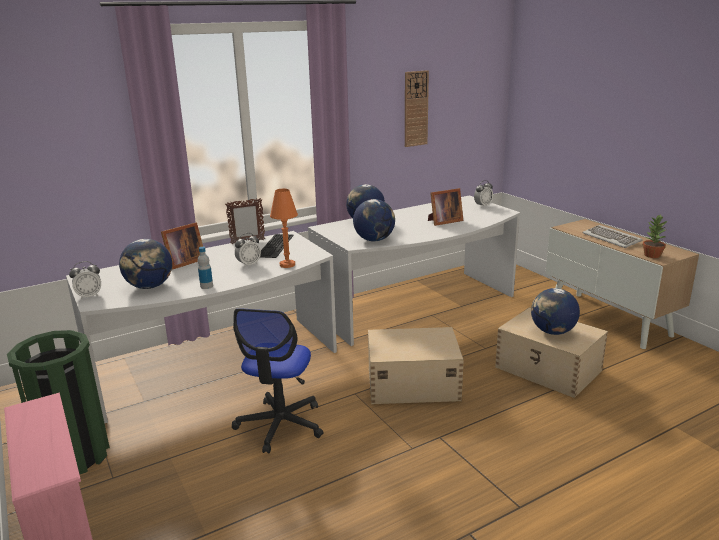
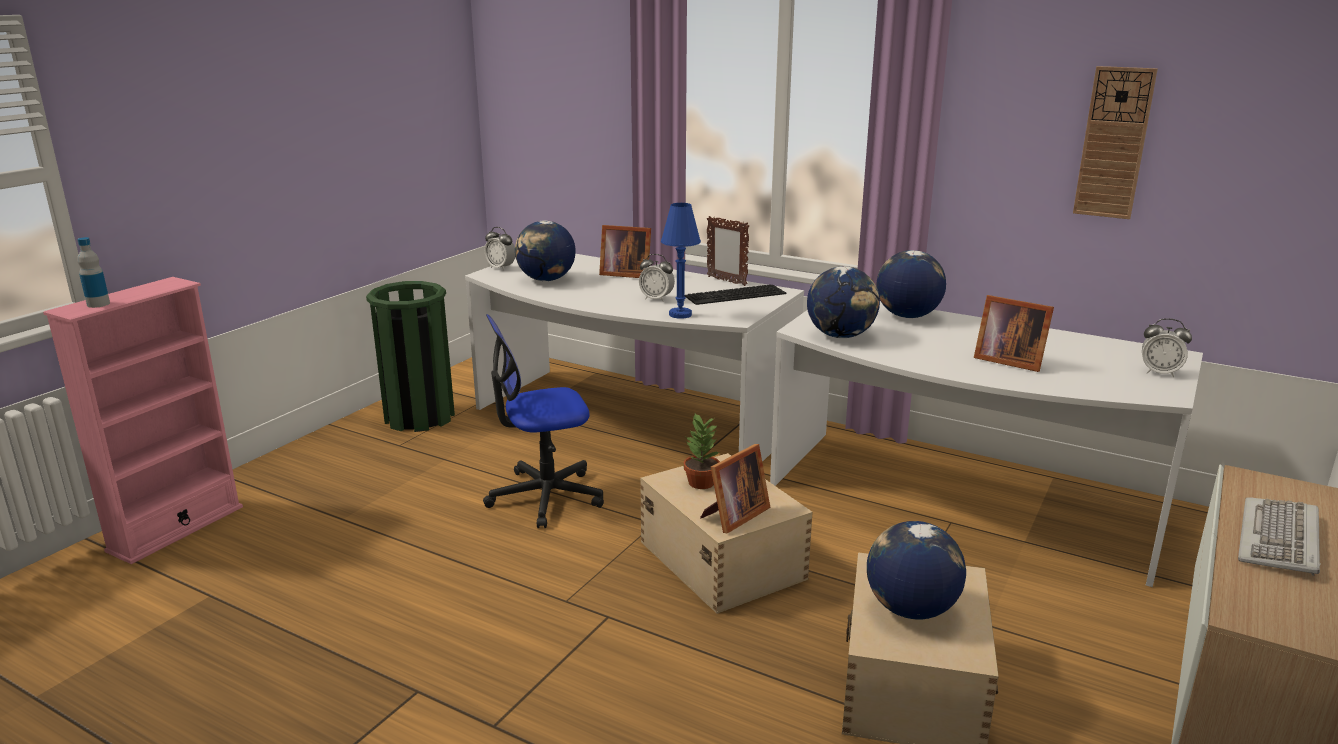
camera: 60 degrees right, 0 degrees up
bottle [198,247,213,289] -> bottle moved to [77,237,110,308]
orange table lamp [270,189,298,268] -> blue table lamp [661,203,701,319]
potted plant [643,214,667,258] -> potted plant moved to [683,414,720,489]
none -> picture frame [700,444,770,534]

